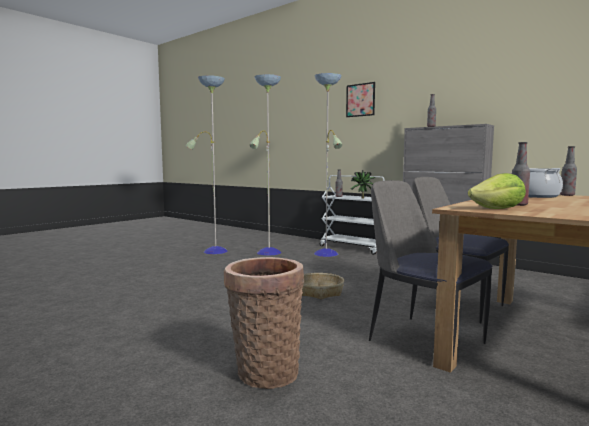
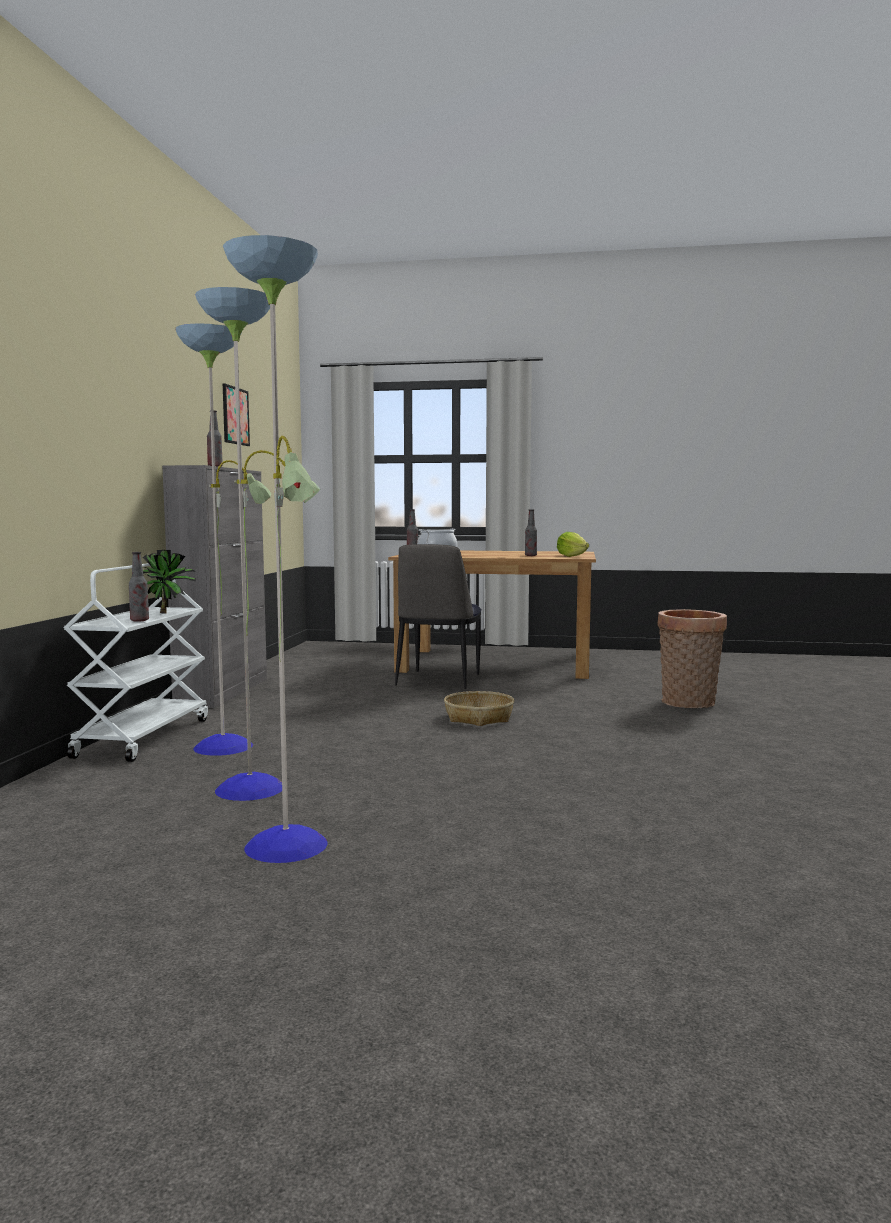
camera: 120 degrees left, 0 degrees up
picture [346,82,375,117] -> picture moved to [223,383,250,446]
chair [369,180,493,359] -> none

